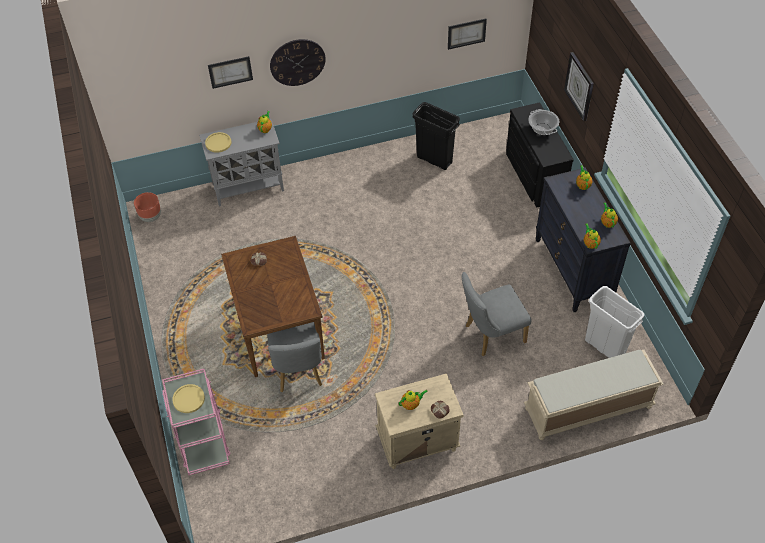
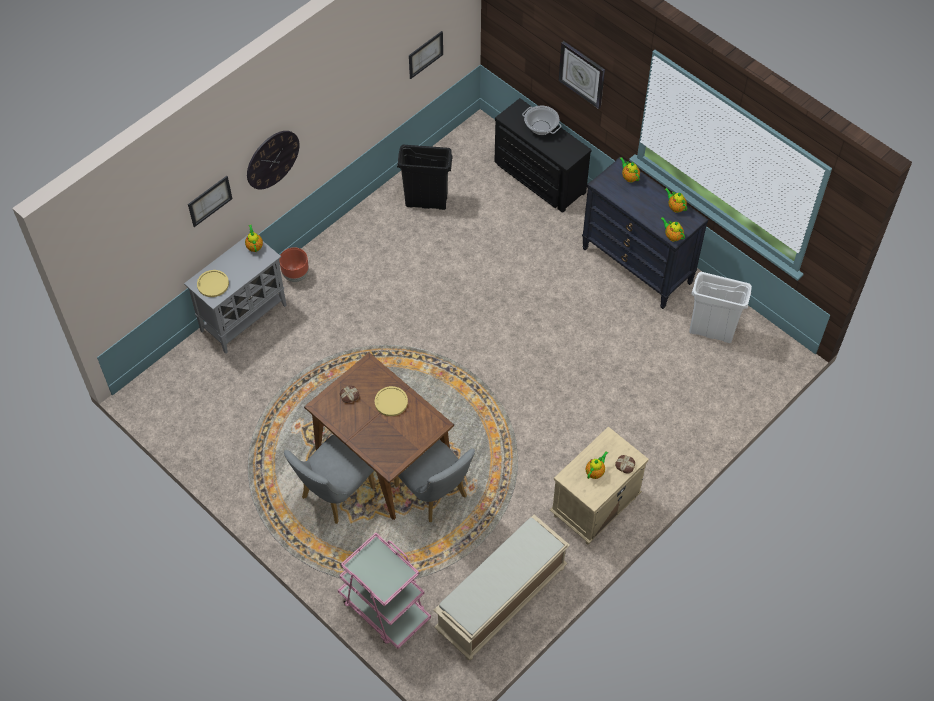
camera: 30 degrees left, 5 degrees up
brown planter [134,192,161,222] -> brown planter moved to [279,247,309,282]
yellow plate [172,384,205,413] -> yellow plate moved to [375,386,408,416]
grey chair [462,272,532,357] -> grey chair moved to [284,435,375,524]
beige bench [524,350,664,440] -> beige bench moved to [434,515,570,660]

